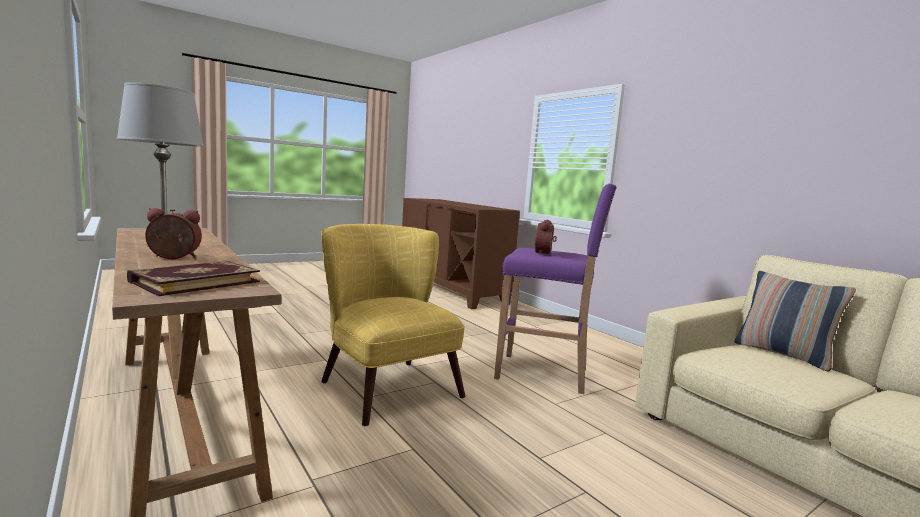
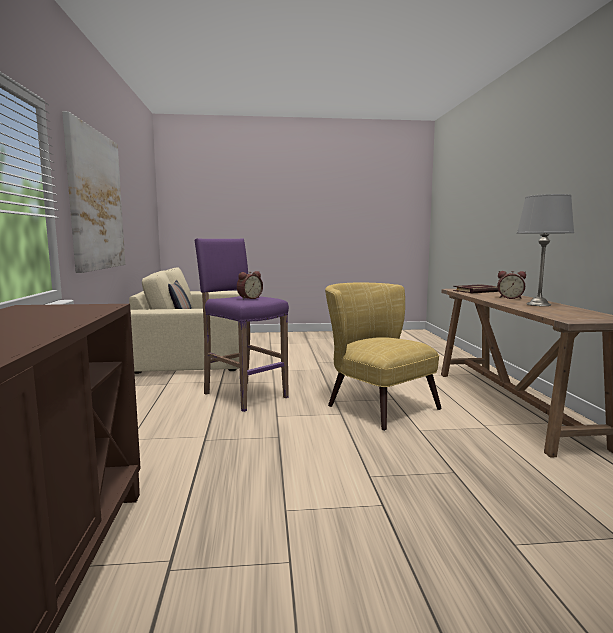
camera: 150 degrees left, 0 degrees up
yellow armchair [321,224,465,426] -> yellow armchair turned 150 degrees clockwise [325,282,442,431]
none -> picture [62,111,125,273]

